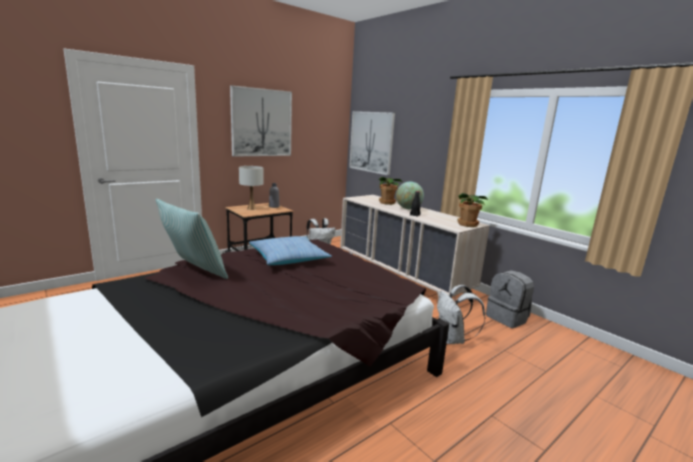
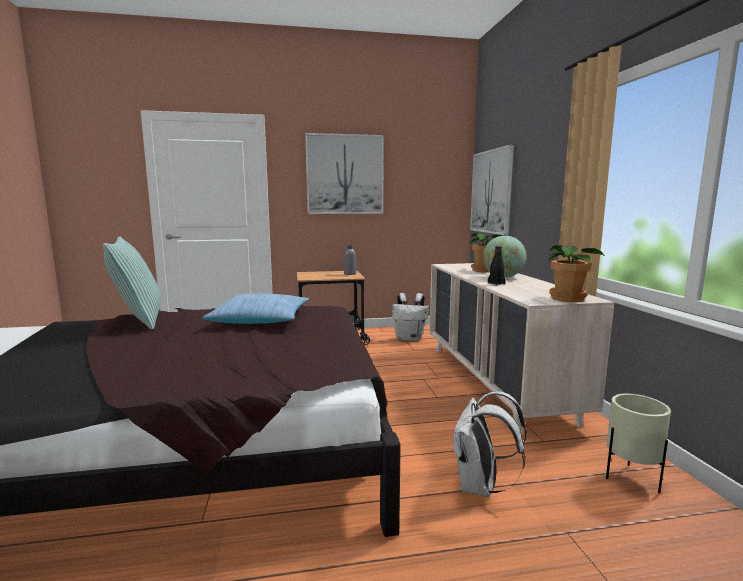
camera: 30 degrees right, 5 degrees down
white table lamp [239,166,264,210] -> none
grey backpack [486,270,534,328] -> beige planter [606,394,671,493]

